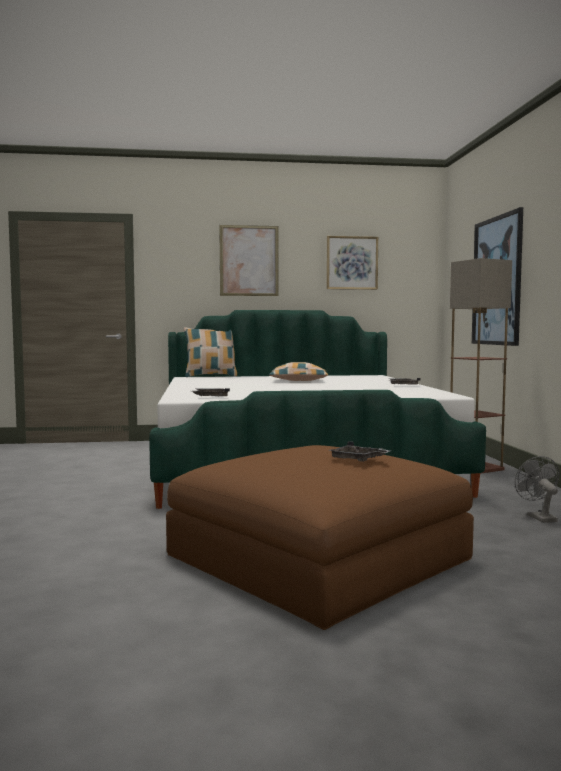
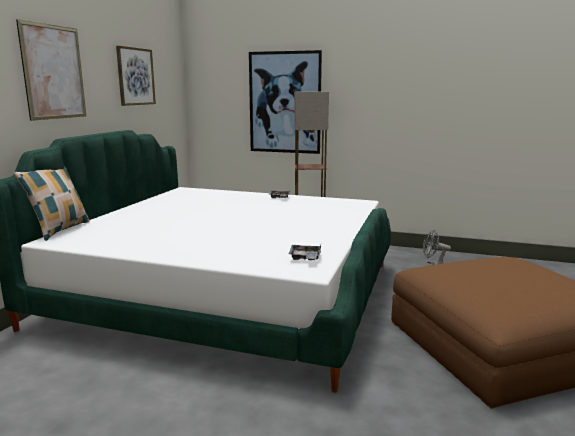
camera: 65 degrees left, 10 degrees up
pillow [269,362,328,381] -> none
grey tray [327,441,390,462] -> none

